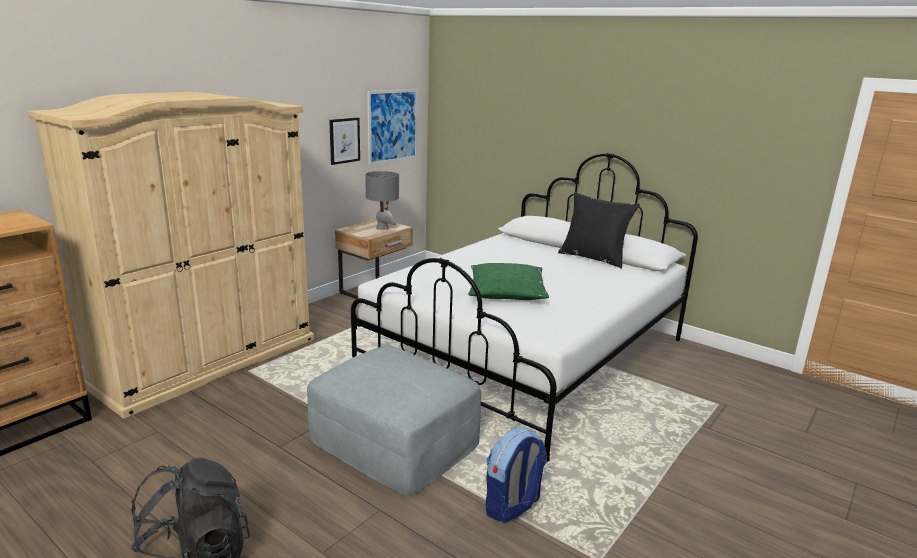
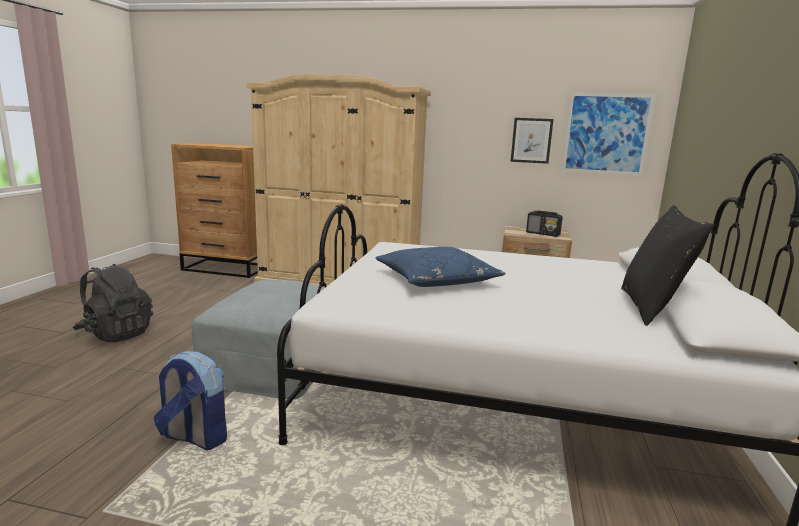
camera: 65 degrees right, 5 degrees down
grey table lamp [365,171,399,230] -> radio [526,210,563,237]
green pillow [468,263,549,300] -> blue pillow [375,247,506,287]

